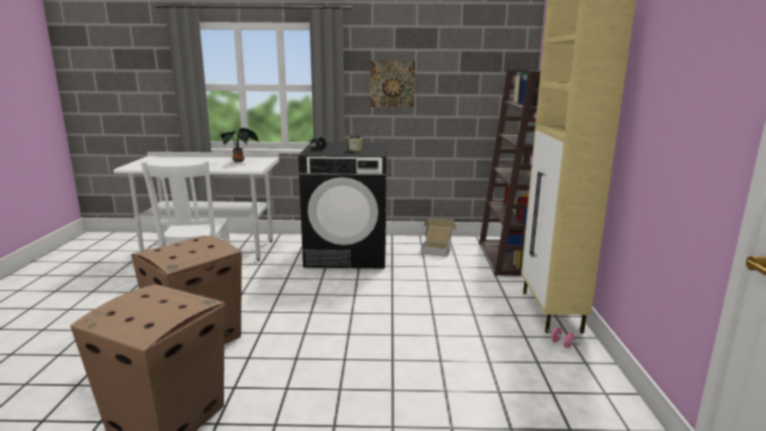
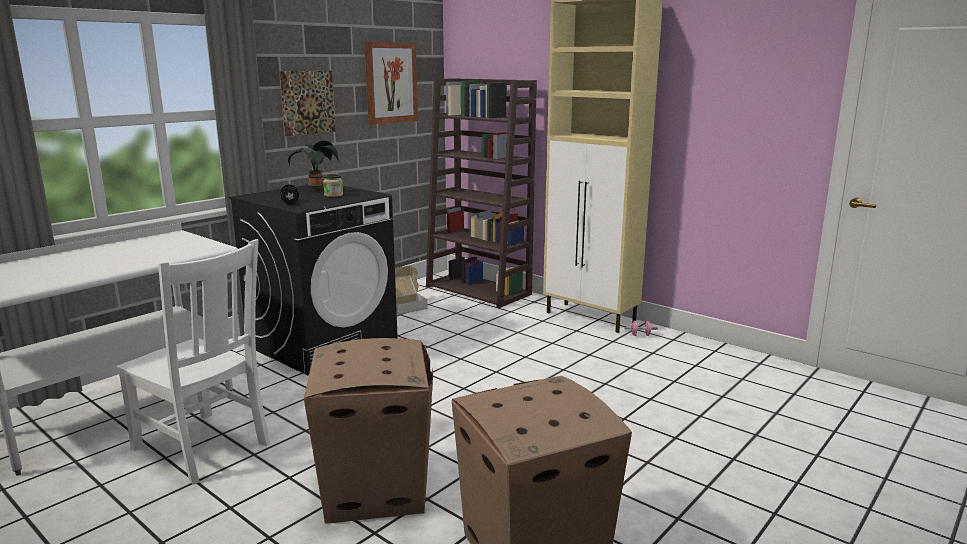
camera: 50 degrees left, 0 degrees up
potted plant [221,128,259,162] -> potted plant moved to [288,141,339,190]
none -> picture [364,42,418,125]

